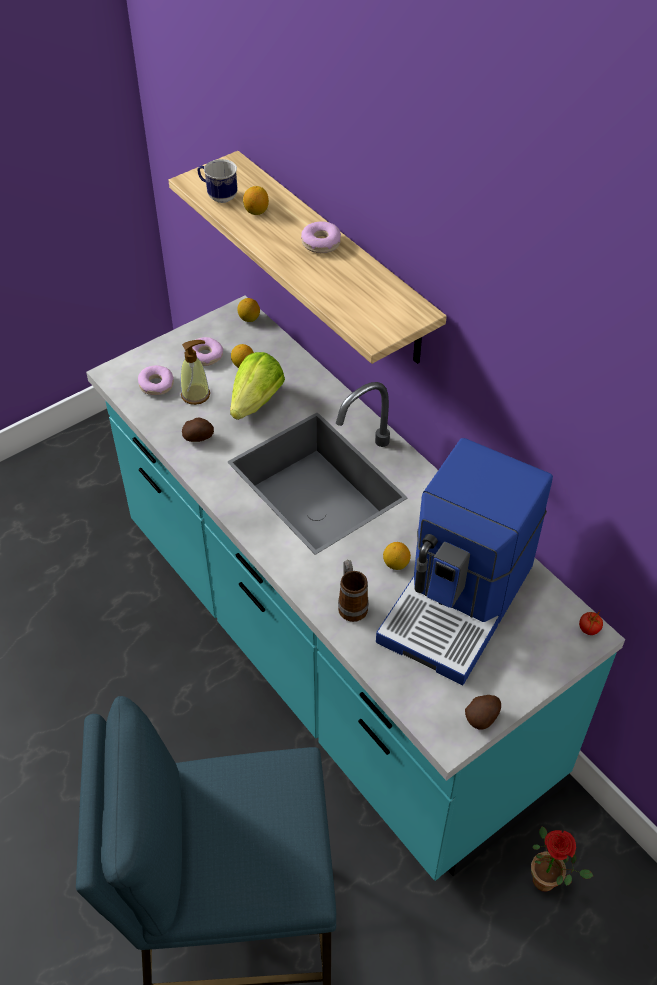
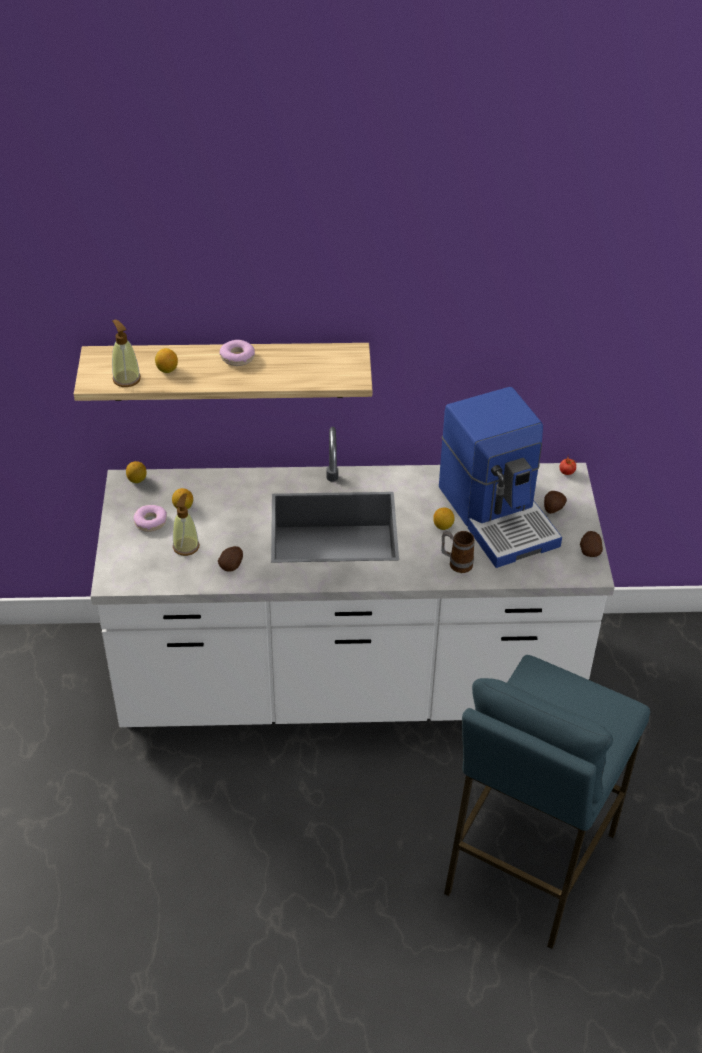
camera: 55 degrees left, 5 degrees down
turquoise counter [86,296,625,881] -> white counter [90,427,615,727]
donut [138,365,174,395] -> none
mug [197,159,237,203] -> soap dispenser [112,320,141,387]
lettuce [230,352,285,420] -> none
potted plant [531,826,593,892] -> none
none -> potato [544,491,567,514]

